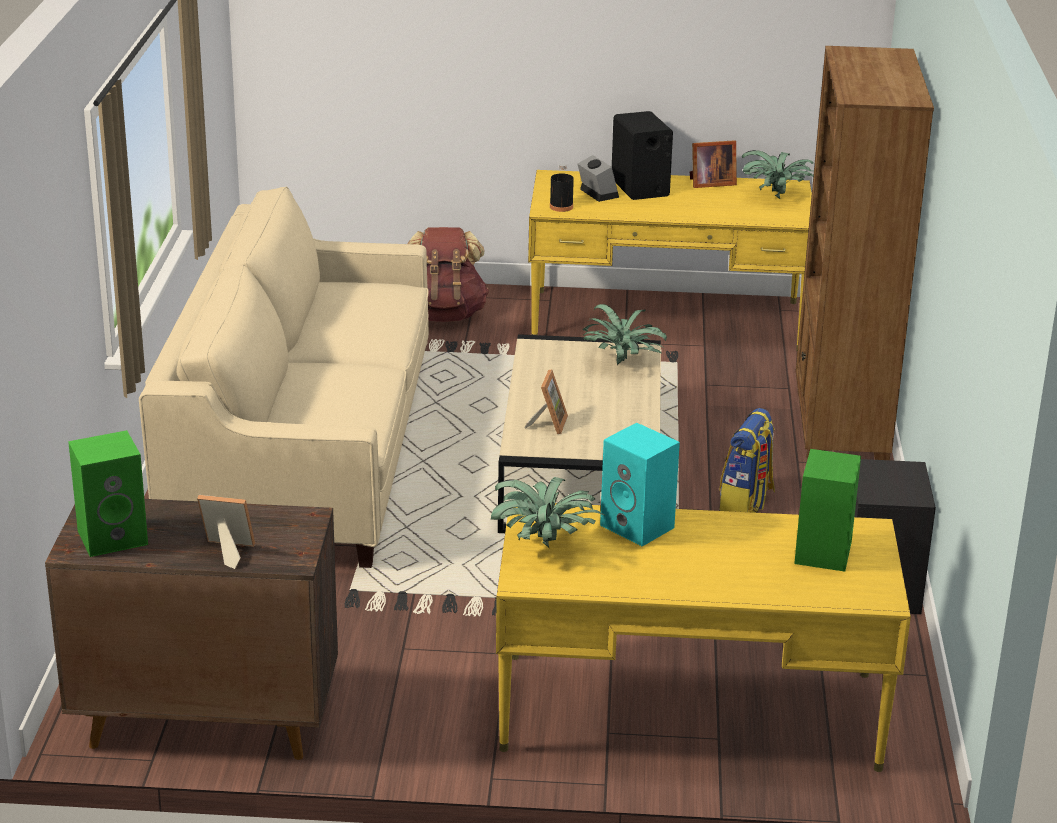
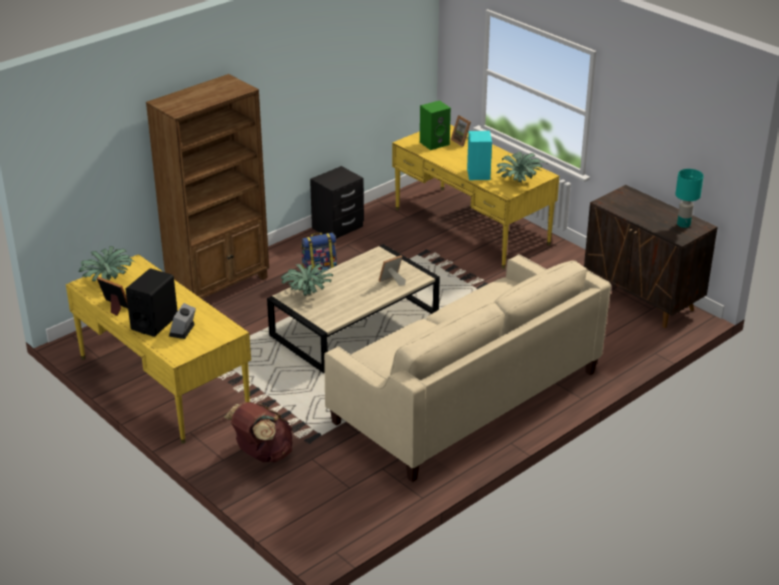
camera: 135 degrees left, 5 degrees up
green speaker [68,430,148,557] -> turquoise table lamp [675,169,704,228]
picture frame [197,495,255,569] -> picture frame moved to [451,115,471,147]
black bottle [550,164,574,212] -> none

